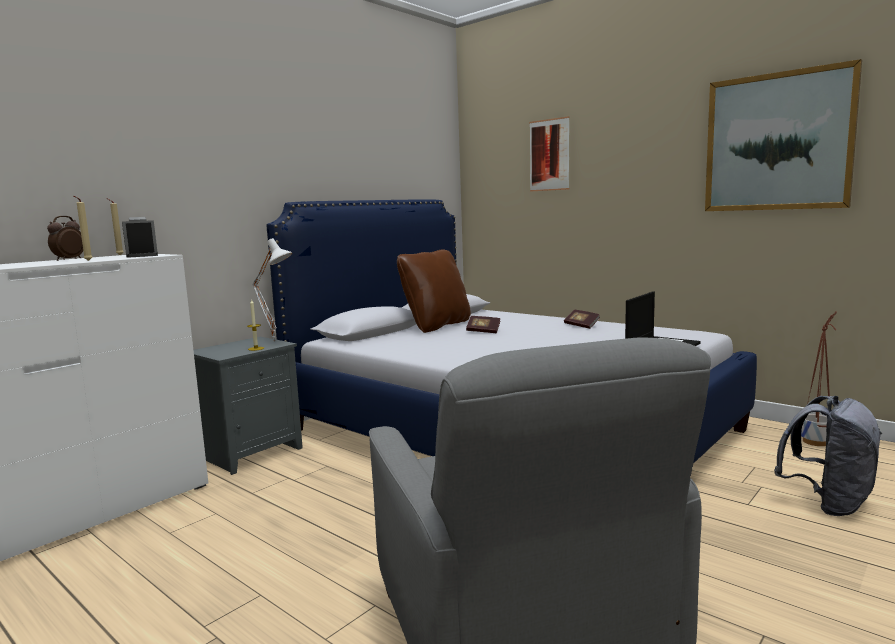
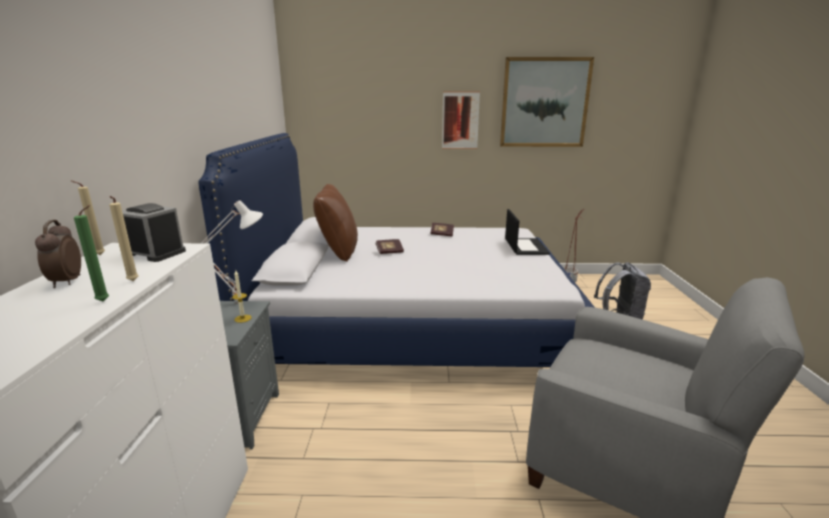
camera: 40 degrees left, 10 degrees up
picture [529,116,570,192] -> picture moved to [442,91,480,149]
none -> green candle [74,205,109,301]

